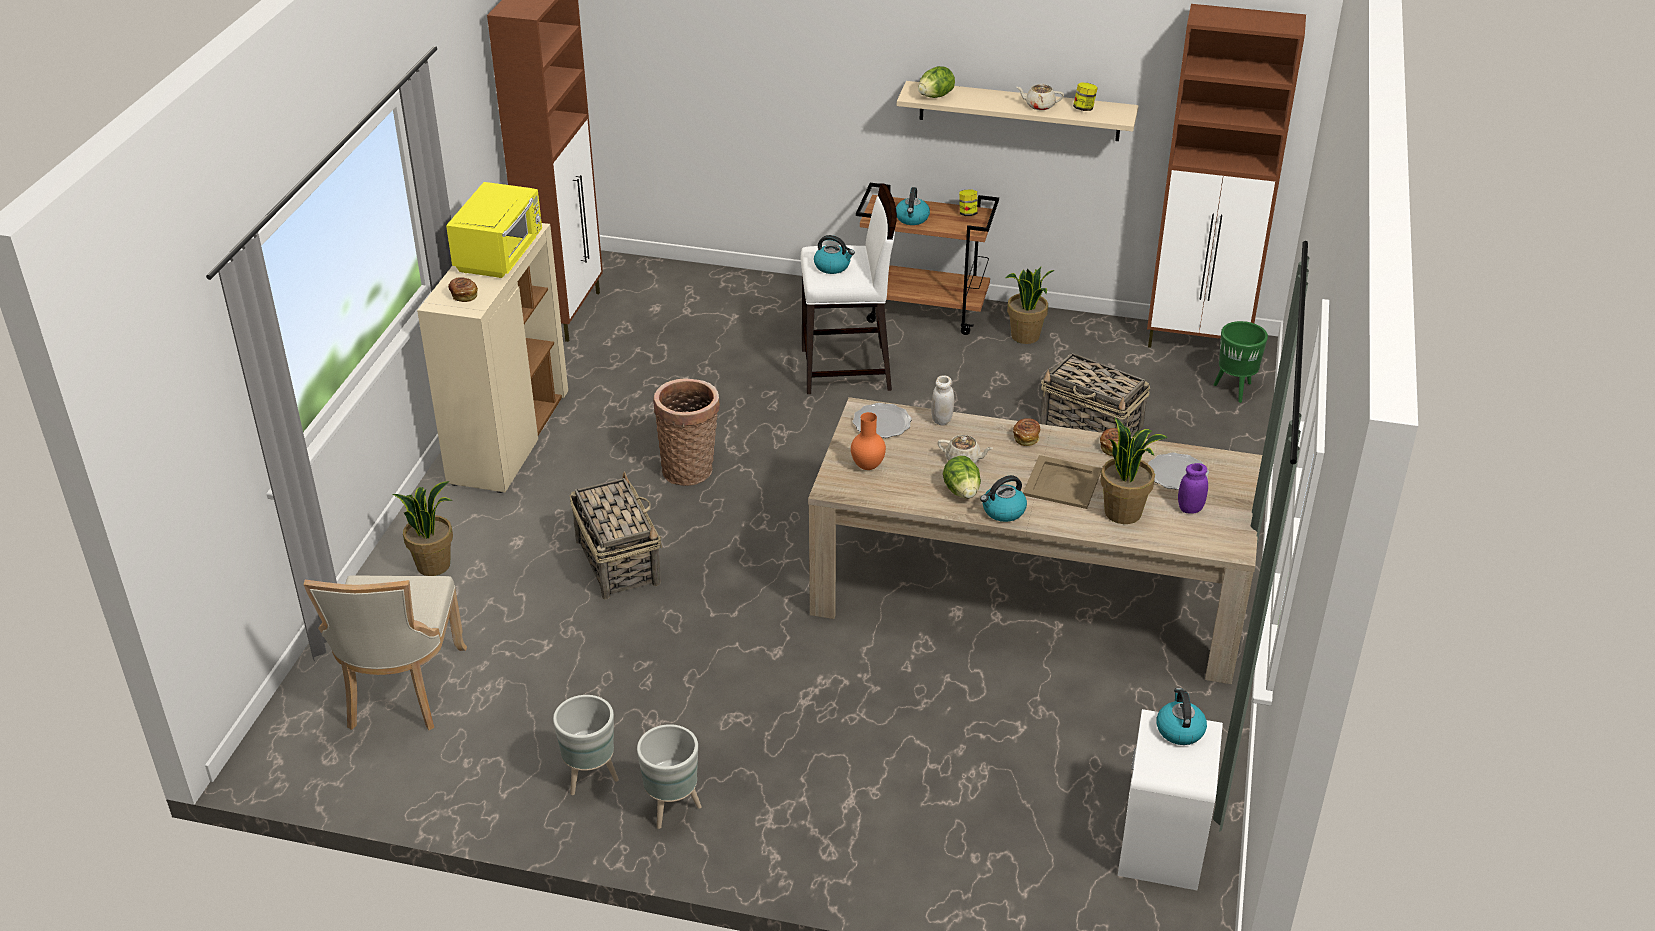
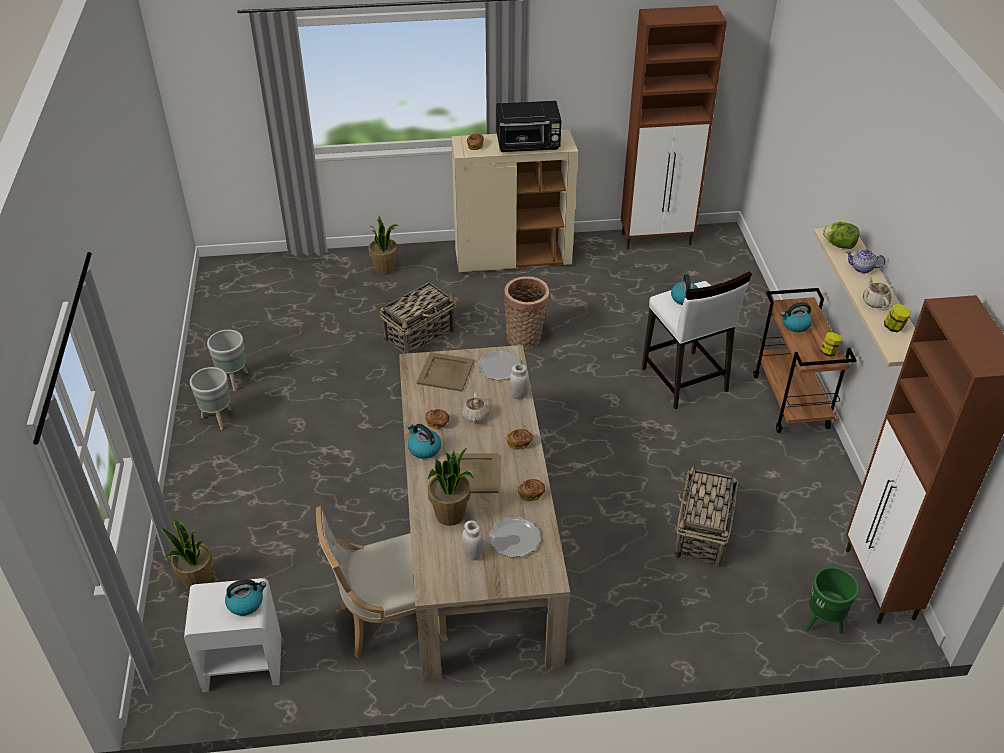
camera: 70 degrees right, 5 degrees up
beige chair [303,575,467,730] -> beige chair moved to [316,506,448,658]
yellow microwave [446,182,542,278] -> black microwave [496,101,562,152]
orange vase [851,412,886,470] -> beige tray [417,352,474,392]
lettuce [943,456,981,498] -> bread [425,409,450,429]
potted plant [1005,267,1055,344] -> potted plant moved to [160,520,212,590]
purple jar [1178,463,1208,513] -> white jar [461,520,484,560]
none -> teapot [846,249,885,273]

